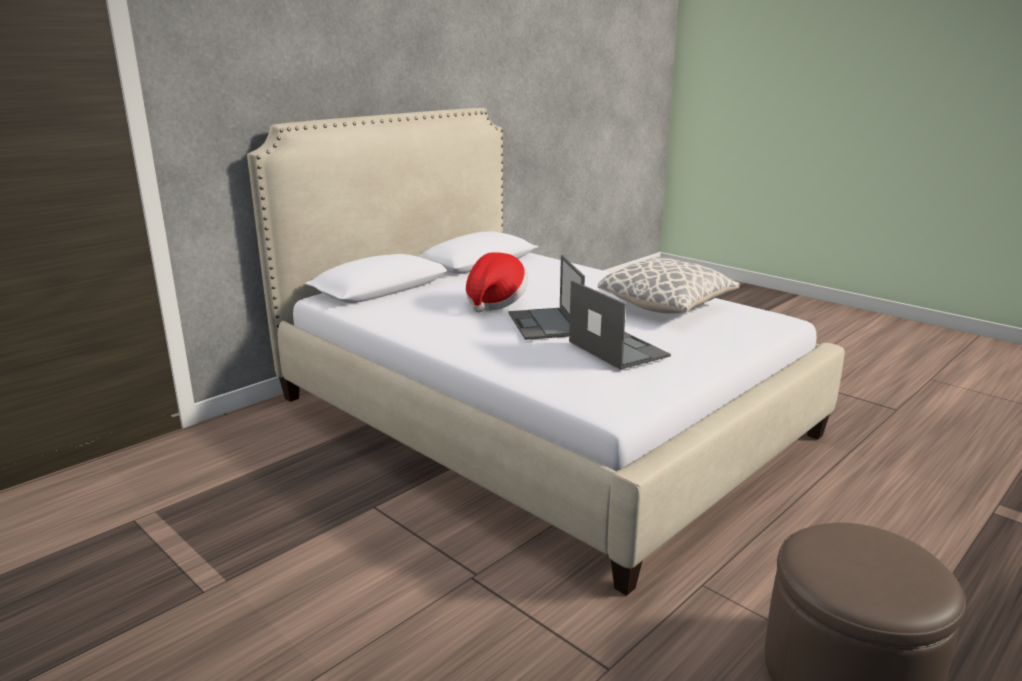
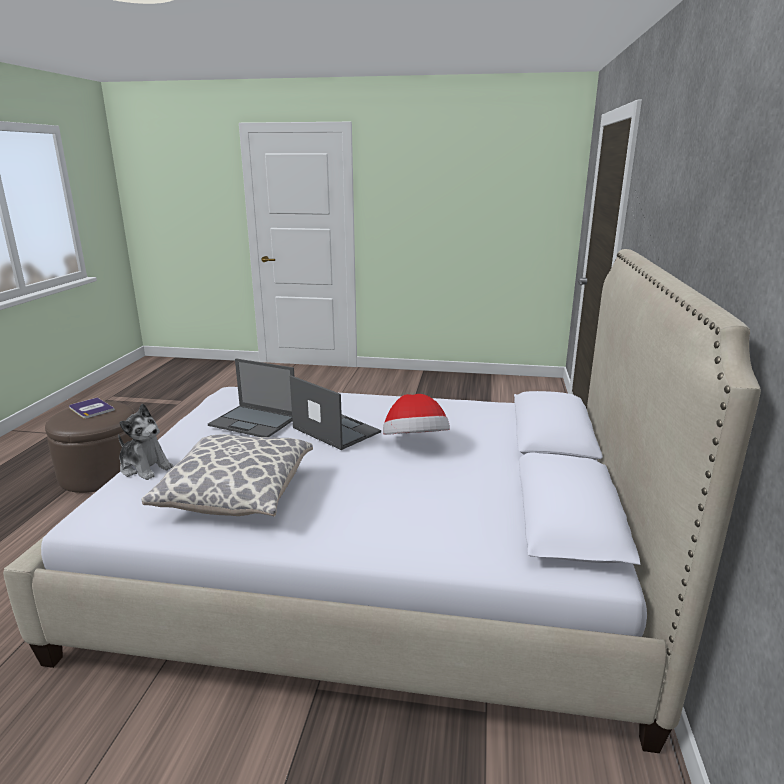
camera: 145 degrees right, 0 degrees up
none -> book [69,398,115,418]
none -> plush toy [118,404,173,480]

